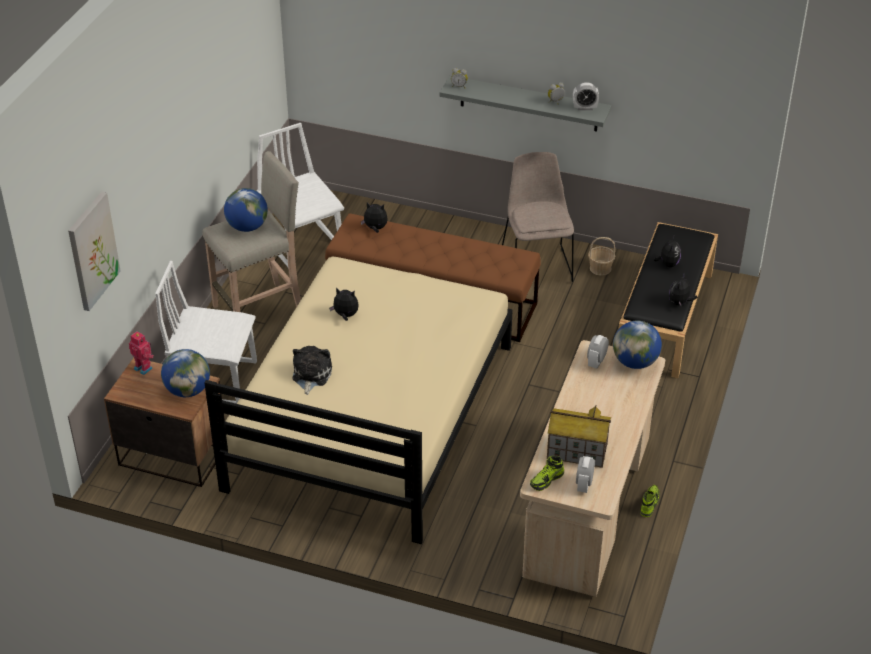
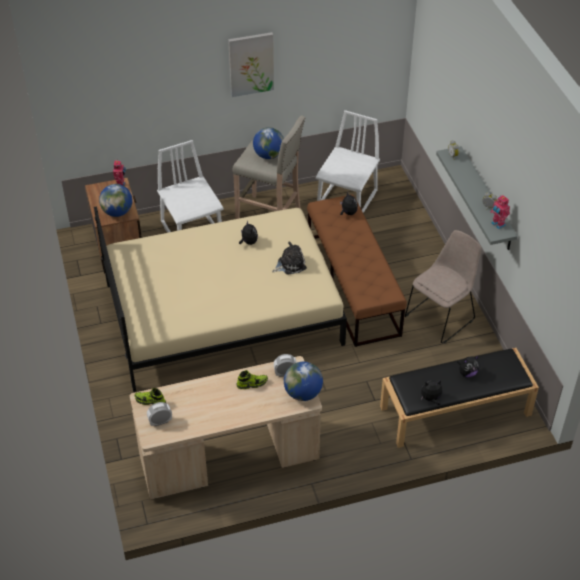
camera: 55 degrees right, 5 degrees up
picture [68,191,121,311] -> picture moved to [228,32,274,97]
plush toy [292,346,332,395] -> plush toy moved to [272,241,307,275]
toy house [547,405,611,468] -> none
alarm clock [573,82,599,110] -> toy robot [491,195,510,229]
basket [588,237,615,276] -> none
shoe [640,485,660,517] -> shoe moved to [236,370,268,389]

